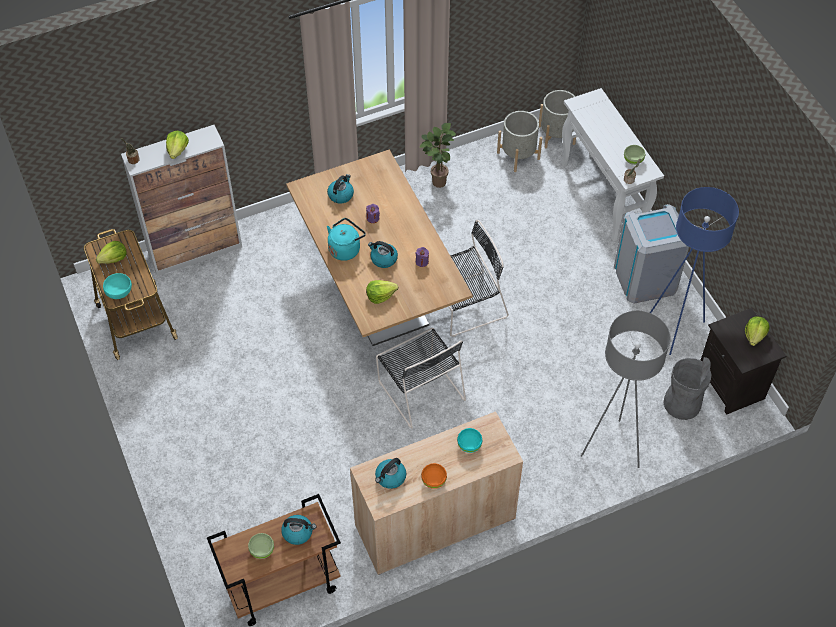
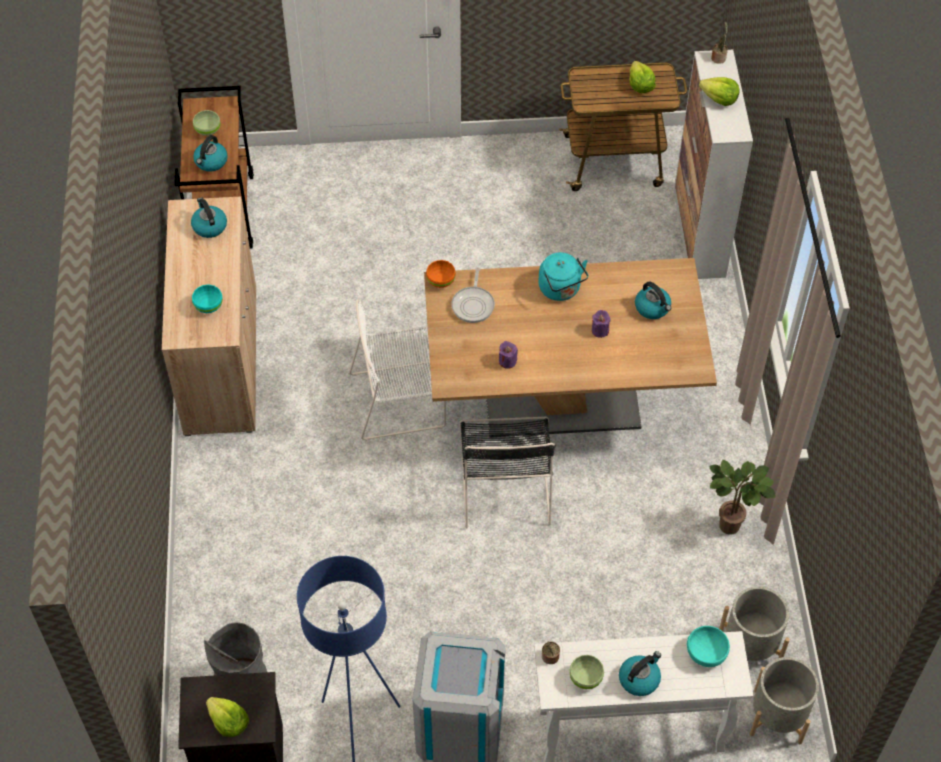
camera: 110 degrees right, 0 degrees up
turquoise bowl [103,273,132,299] -> turquoise bowl moved to [687,626,730,667]
lettuce [366,280,398,304] -> frying pan [451,268,495,323]
kettle [368,241,398,268] -> kettle moved to [619,651,661,696]
black chair [376,328,466,429] -> white chair [349,299,446,441]
orange bowl [421,463,447,489] -> orange bowl moved to [426,260,456,288]
grey floor lamp [581,311,671,468] -> none

